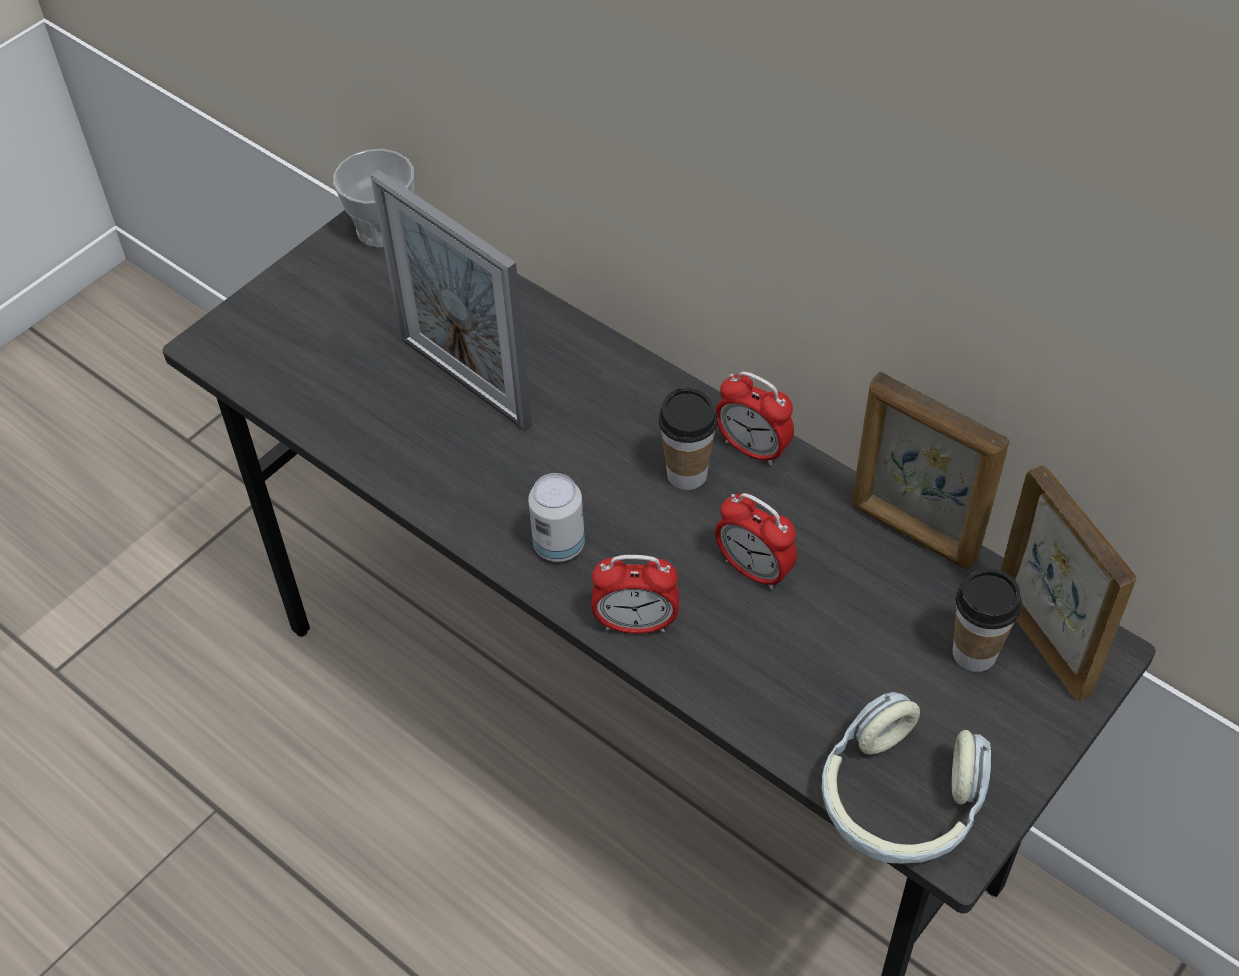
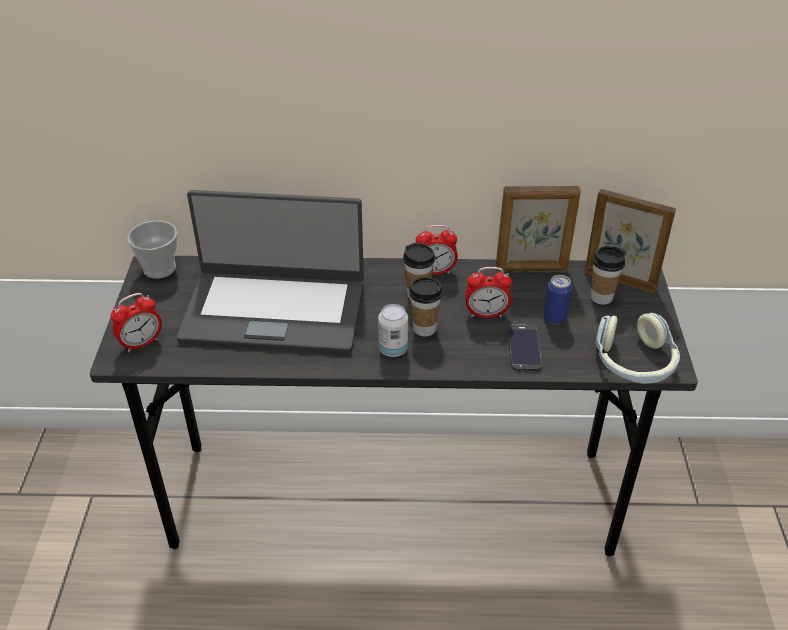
camera: 40 degrees left, 10 degrees down
picture frame [371,170,532,431] -> laptop [176,190,364,353]
alarm clock [591,555,679,634] -> alarm clock moved to [111,293,162,352]
none -> cup [409,277,442,337]
none -> phone [508,325,542,371]
none -> can [544,275,572,325]

